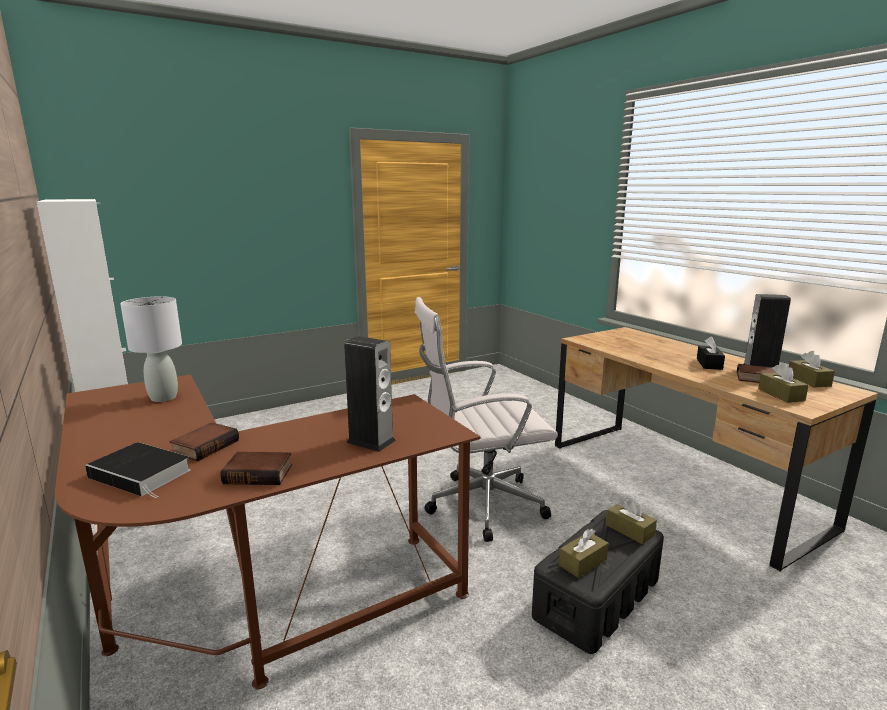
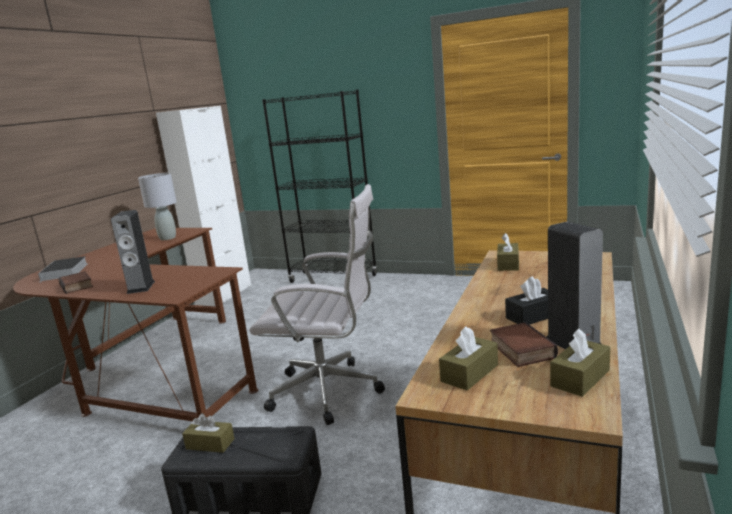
camera: 55 degrees right, 0 degrees up
book [170,423,239,461] -> none
white office chair [415,297,558,542] -> white office chair turned 150 degrees clockwise [249,184,385,425]
brown tissue box [606,499,657,544] -> brown tissue box moved to [497,233,519,271]
none -> black bookcase [262,90,377,283]

